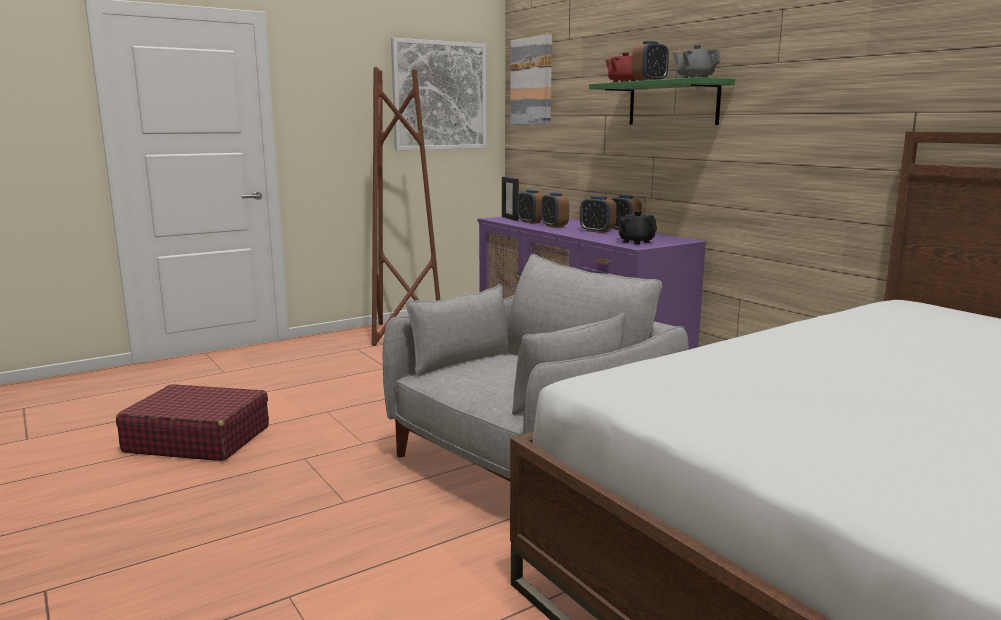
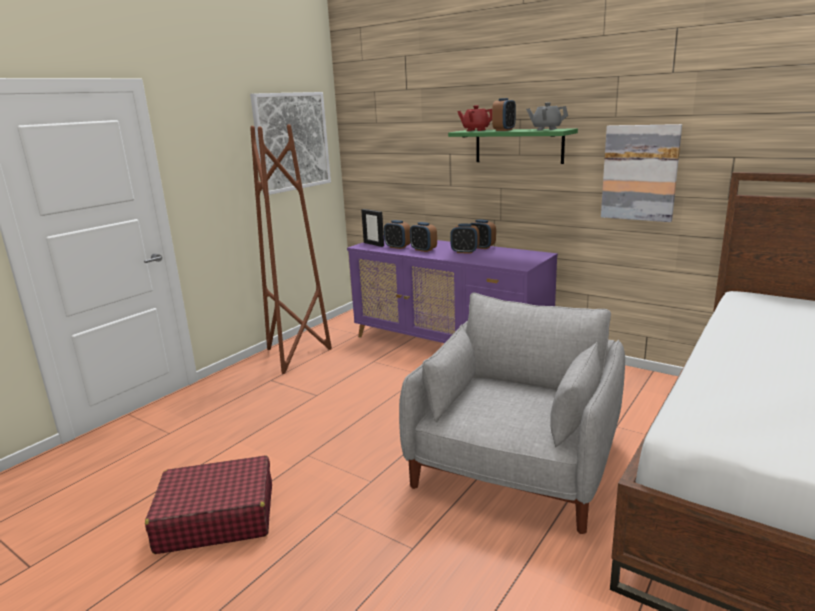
camera: 20 degrees left, 5 degrees up
picture [510,35,552,125] -> picture moved to [601,124,682,222]
black teapot [618,211,657,245] -> none

